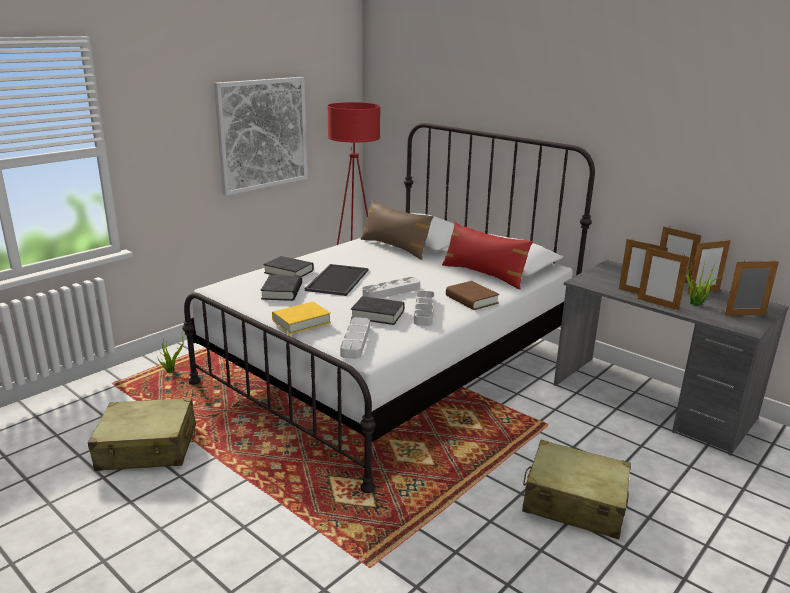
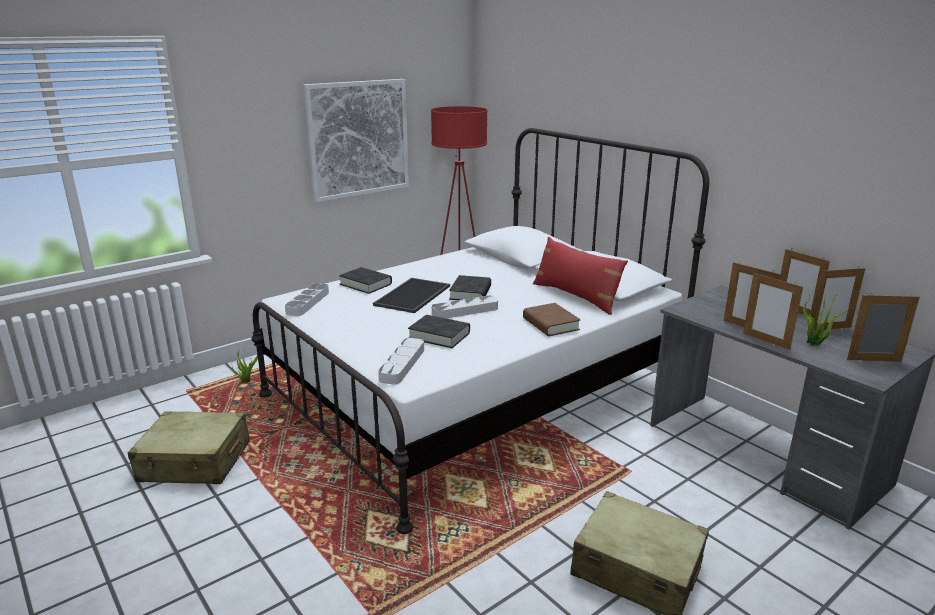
camera: 10 degrees right, 0 degrees up
black book [261,275,302,301] -> black book moved to [449,275,491,300]
yellow book [272,302,331,334] -> none
brown pillow [361,200,434,260] -> none
grey tray [414,291,434,326] -> grey tray moved to [285,283,329,316]

